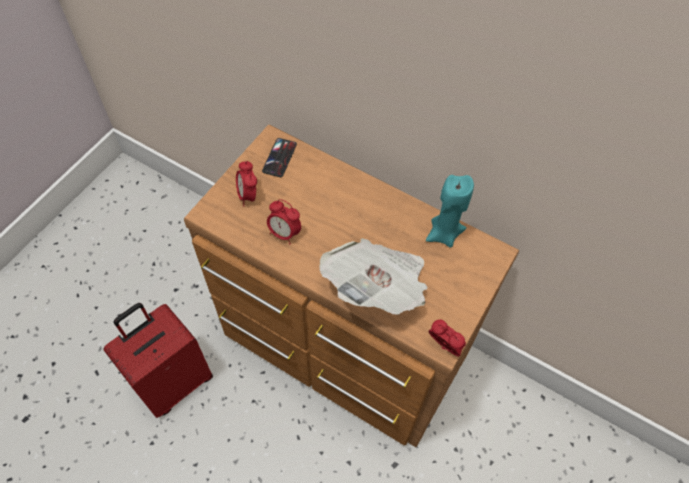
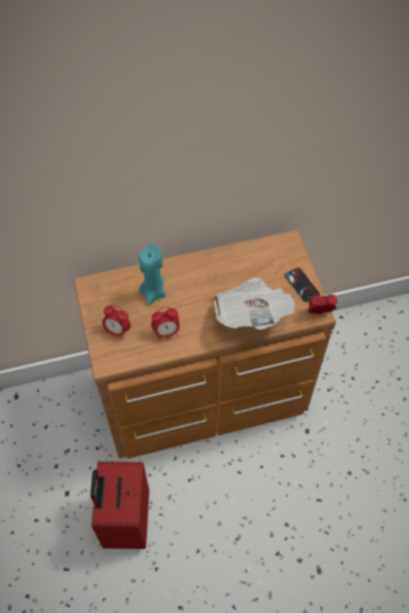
camera: 45 degrees left, 0 degrees up
phone [262,138,297,177] -> phone moved to [285,267,320,302]
turquoise candle [426,175,474,248] -> turquoise candle moved to [139,244,166,305]

